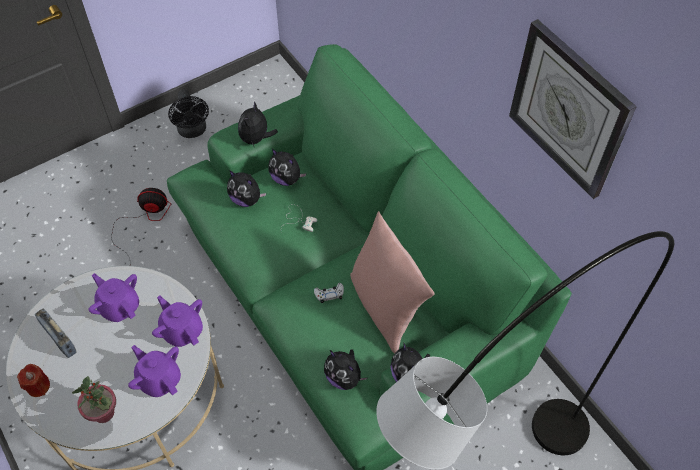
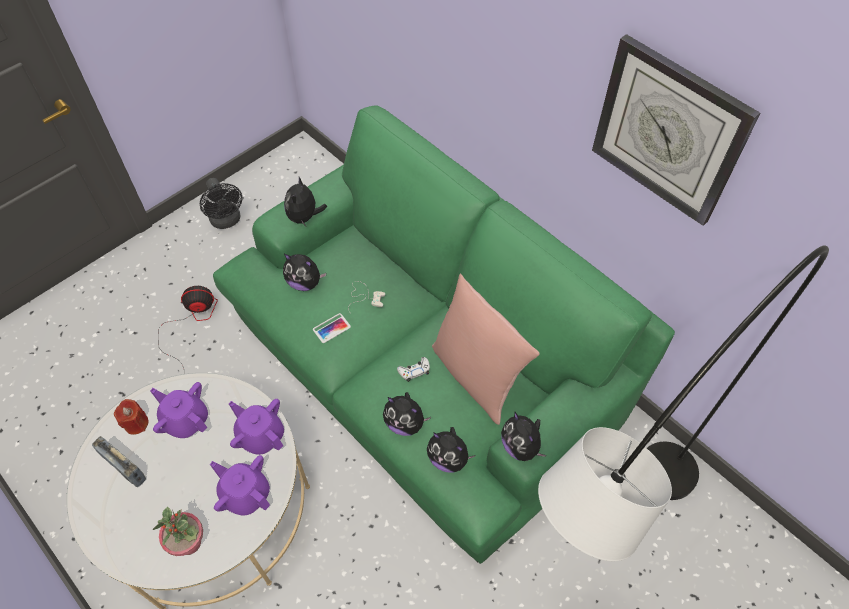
camera: 10 degrees left, 0 degrees up
red candle [17,364,50,397] -> red candle moved to [114,399,148,435]
plush toy [269,149,306,186] -> plush toy moved to [383,392,431,436]
none -> phone [313,313,351,343]

